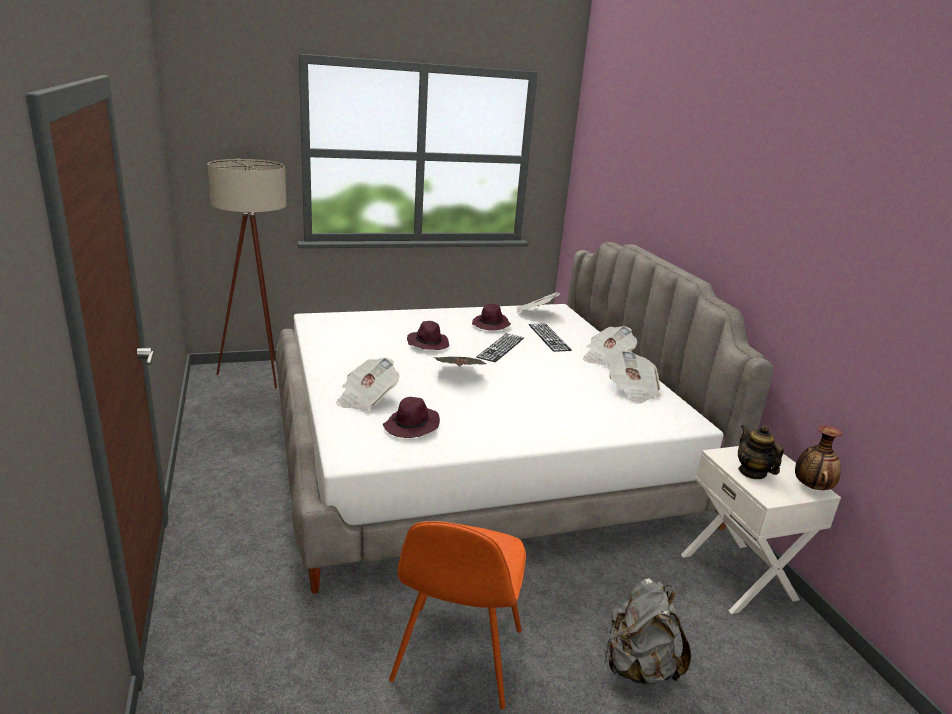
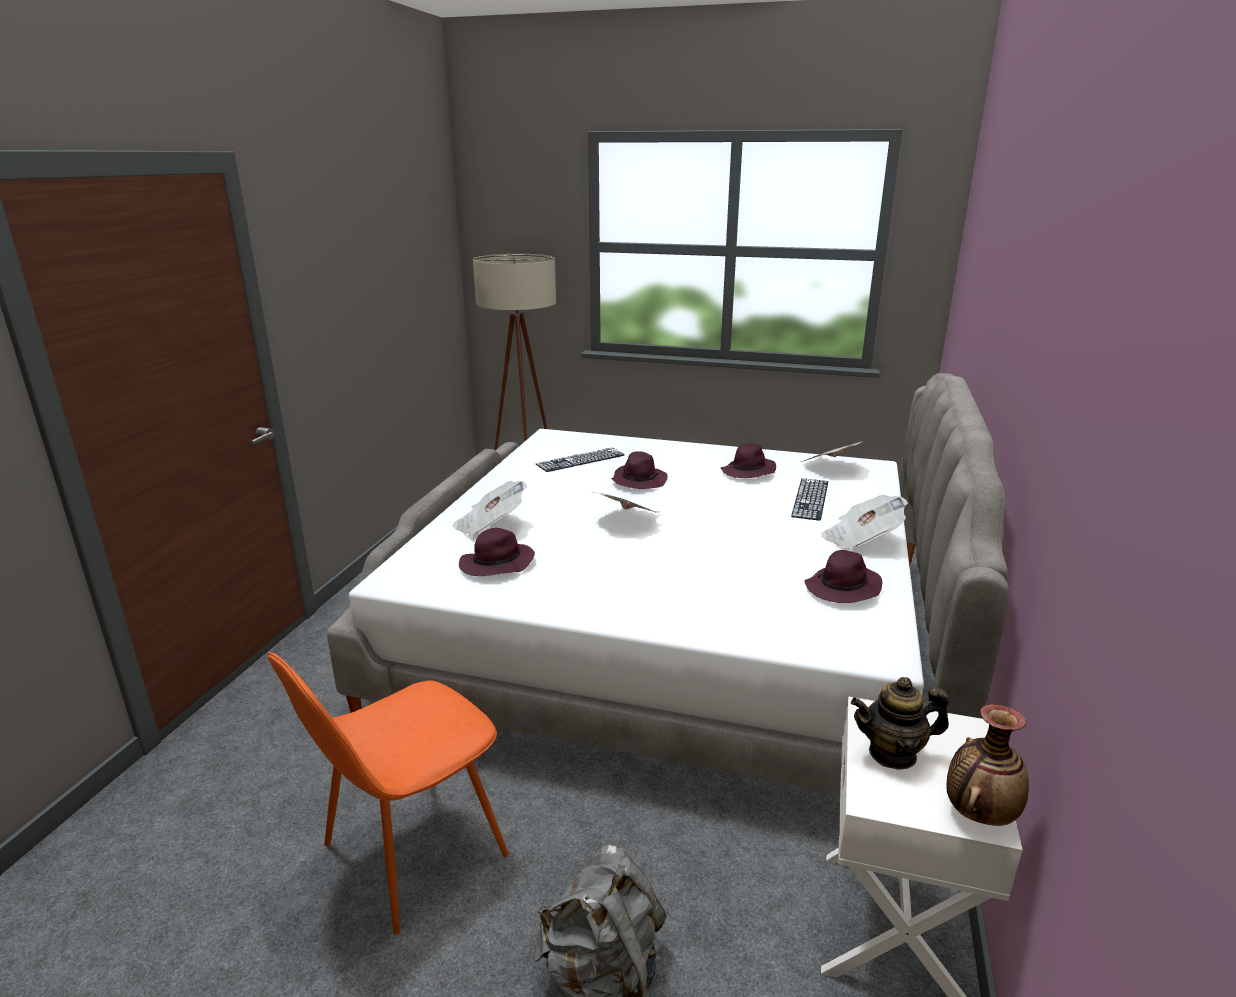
camera: 35 degrees right, 0 degrees up
keyboard [476,333,524,362] -> keyboard moved to [536,448,625,472]
newspaper [609,350,661,404] -> purple hat [805,550,882,603]
teapot [738,425,784,479] -> teapot turned 105 degrees counterclockwise [851,677,949,770]

